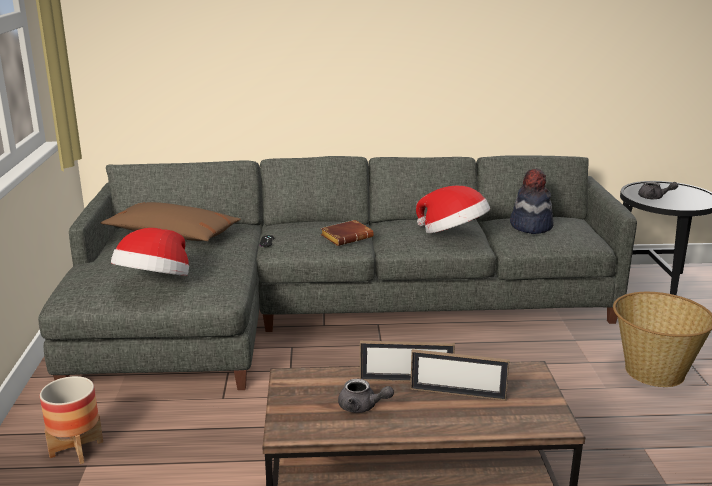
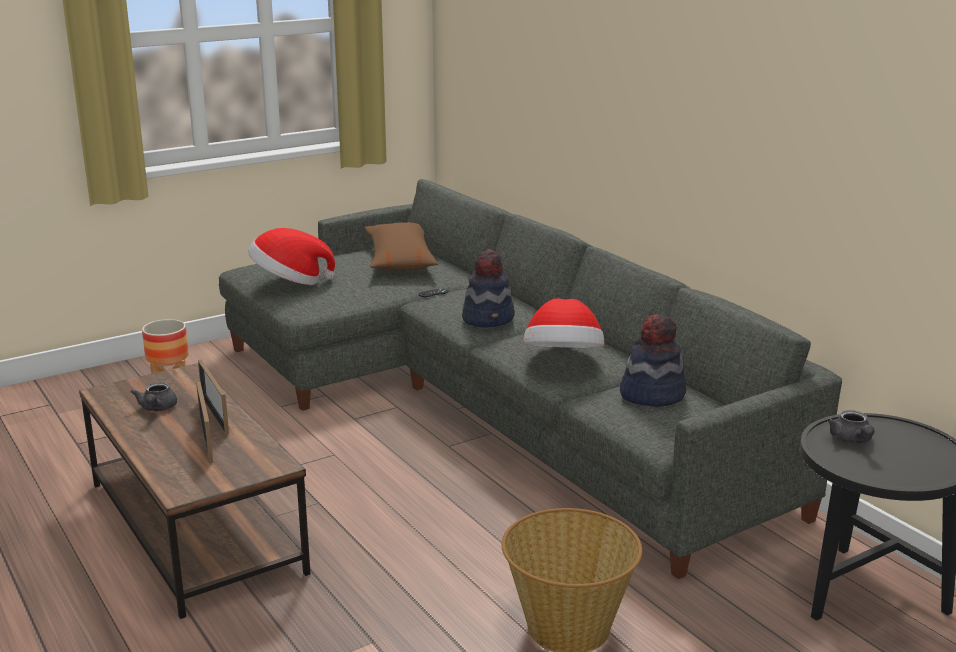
camera: 60 degrees right, 0 degrees up
brown book [321,220,374,246] -> hat [462,250,515,328]

